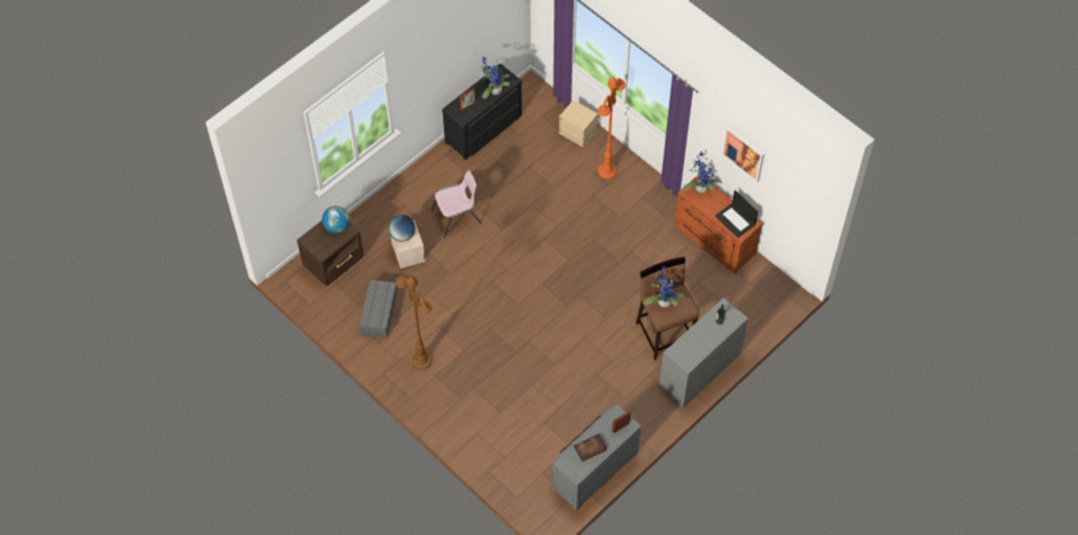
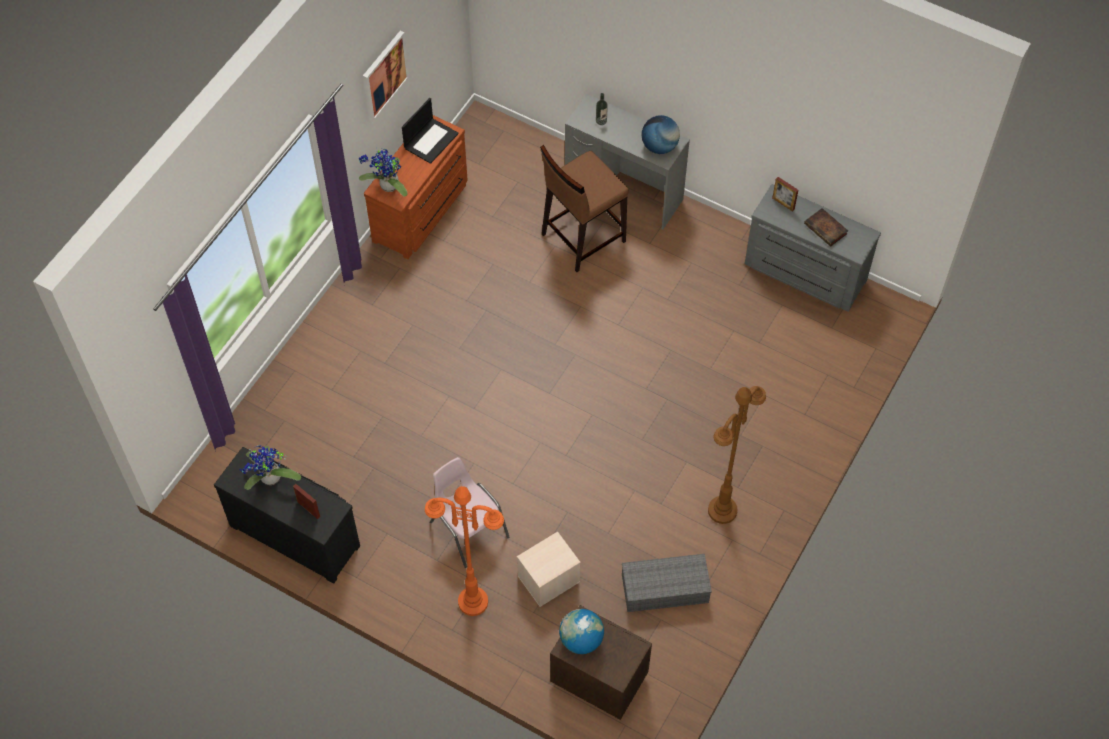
camera: 105 degrees left, 0 degrees up
globe [388,215,415,242] -> globe moved to [641,115,680,154]
beige storage box [559,100,598,147] -> none
orange floor lamp [598,77,626,179] -> orange floor lamp moved to [425,486,504,616]
potted plant [644,265,685,308] -> none

